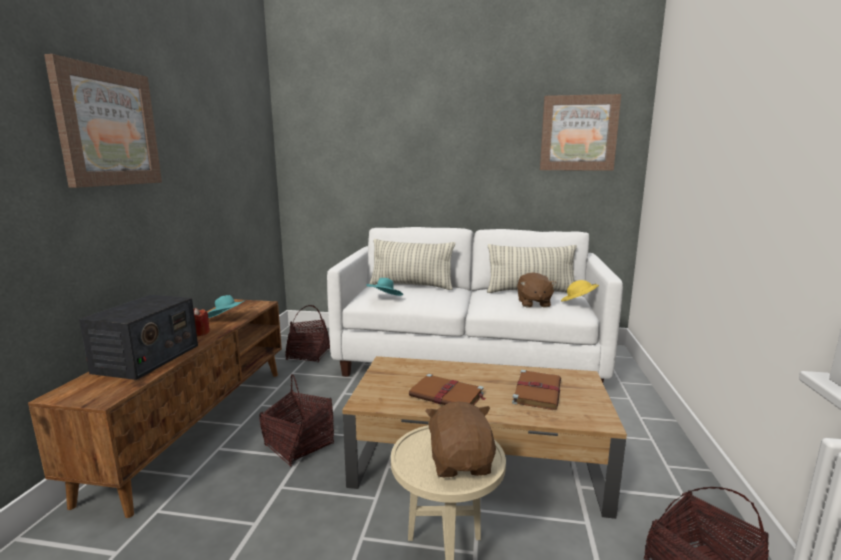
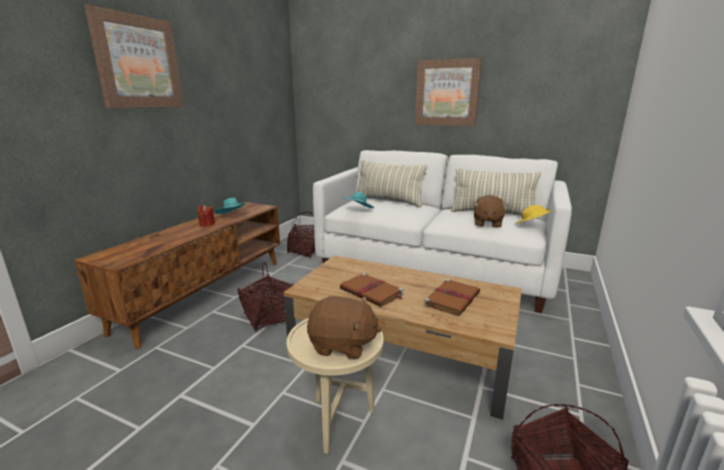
camera: 15 degrees right, 5 degrees up
radio [79,295,198,380] -> none
brown plush toy [426,401,496,477] -> brown plush toy turned 90 degrees clockwise [307,296,382,359]
picture [540,94,621,171] -> picture moved to [415,58,482,126]

